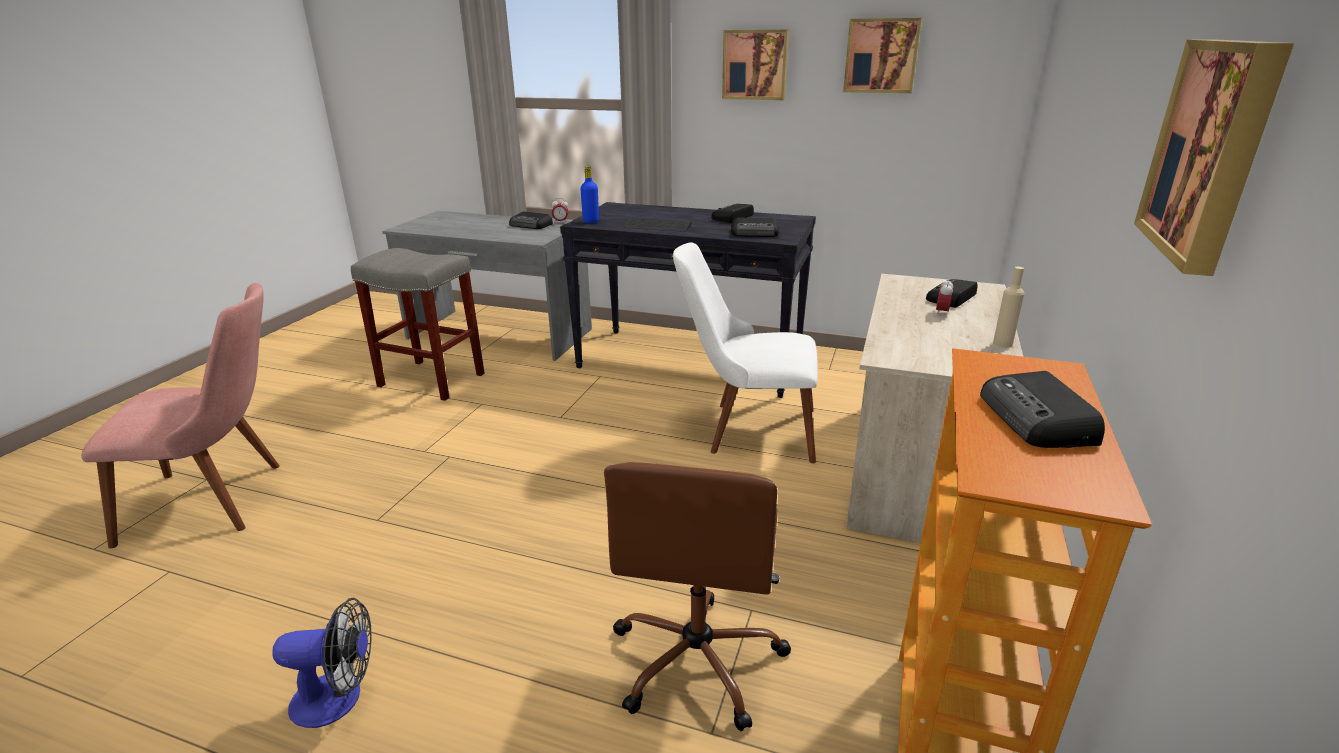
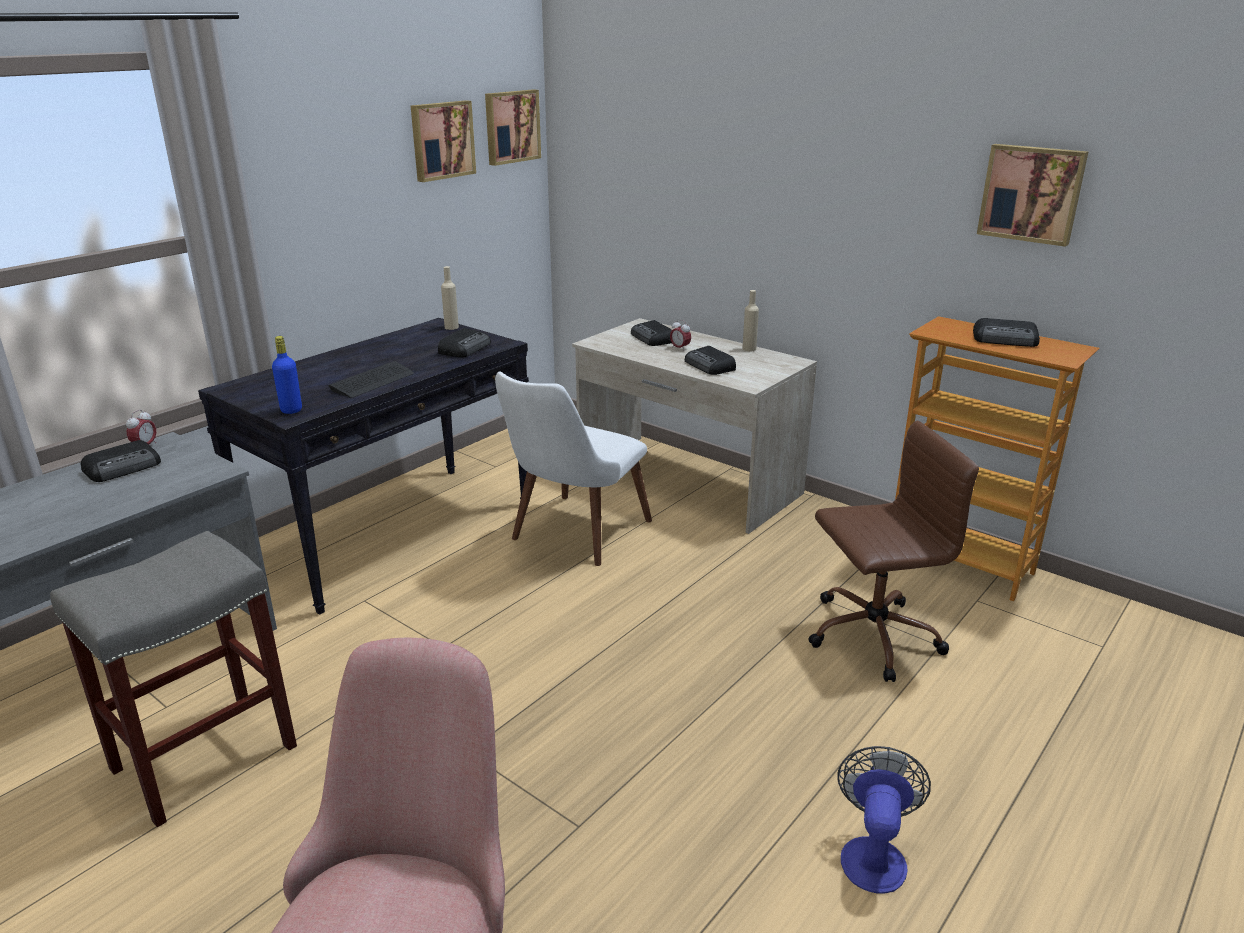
camera: 70 degrees left, 0 degrees up
brown office chair [604,462,791,731] -> brown office chair turned 45 degrees counterclockwise [808,421,979,682]
radio [711,204,754,223] -> radio moved to [685,346,736,375]
picture [722,30,789,100] -> picture moved to [485,89,541,166]
none -> beige bottle [441,266,459,330]

